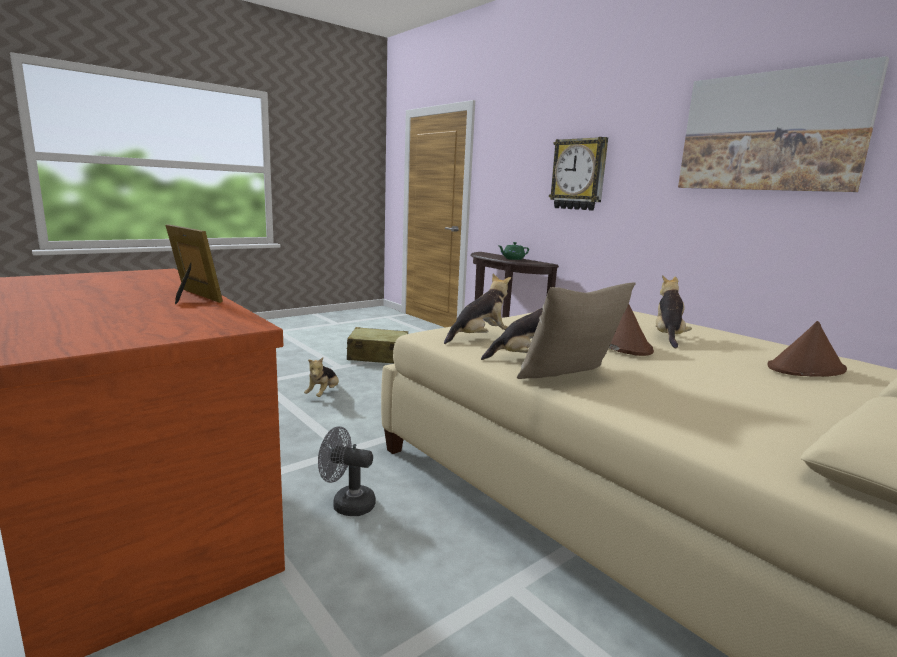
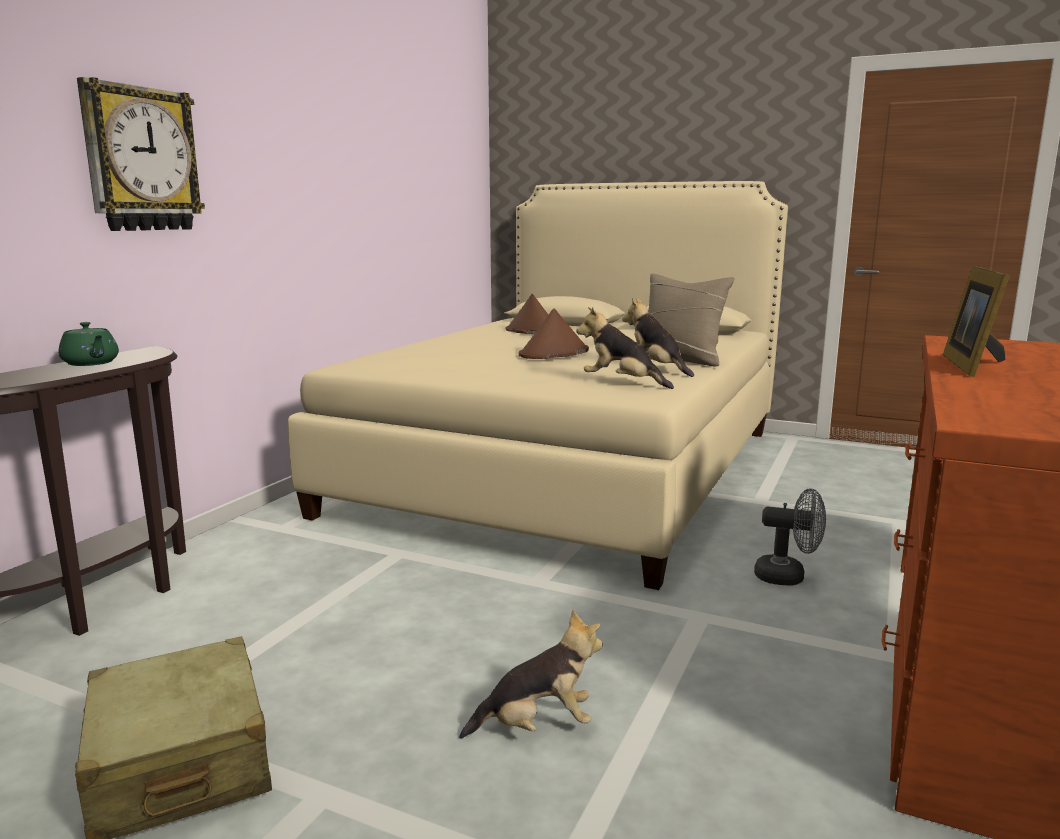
camera: 115 degrees left, 0 degrees up
grey fan [318,426,376,516] -> grey fan turned 60 degrees counterclockwise [754,488,826,585]
plush toy [656,275,692,348] -> none
picture [678,56,889,192] -> none

